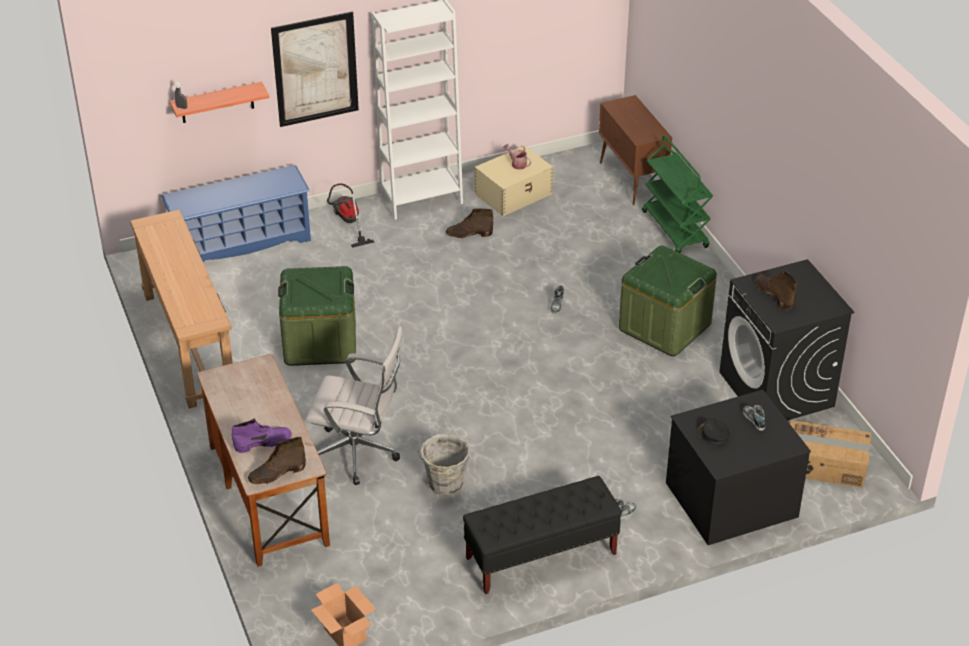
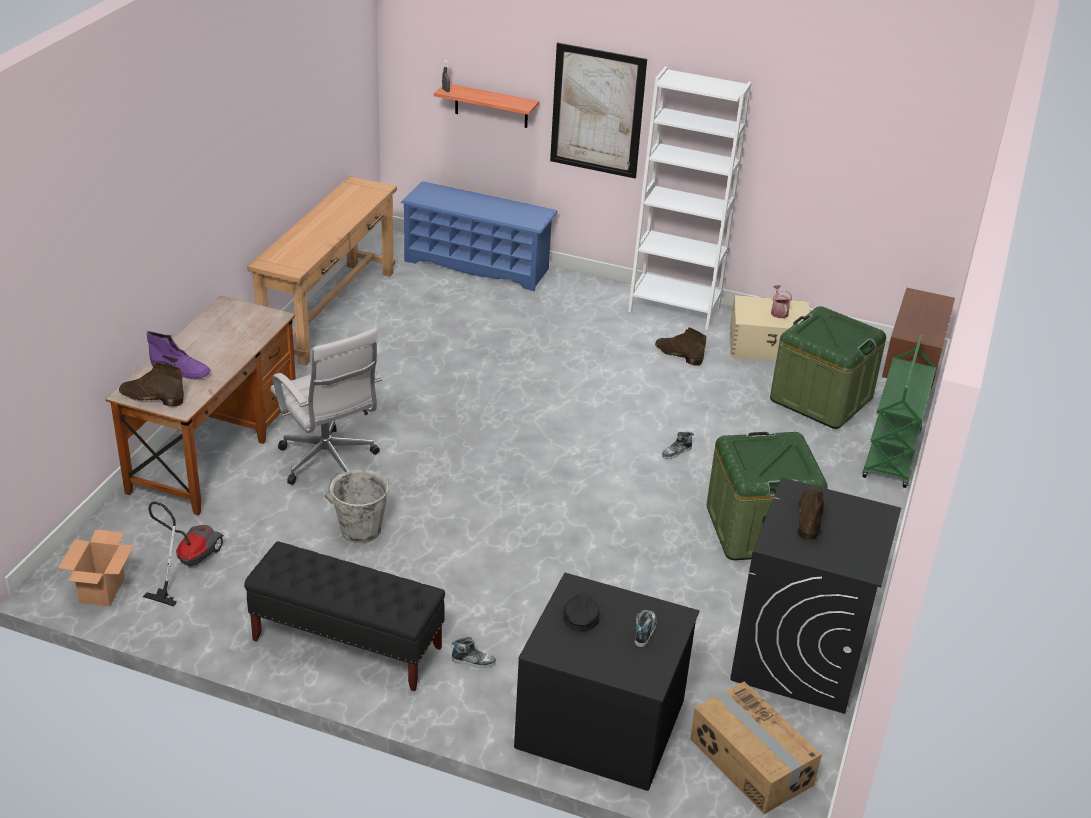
camera: 40 degrees right, 5 degrees down
green storage box [278,266,356,366] -> green storage box moved to [770,306,886,429]
vacuum cleaner [327,184,374,248] -> vacuum cleaner moved to [143,501,224,607]

